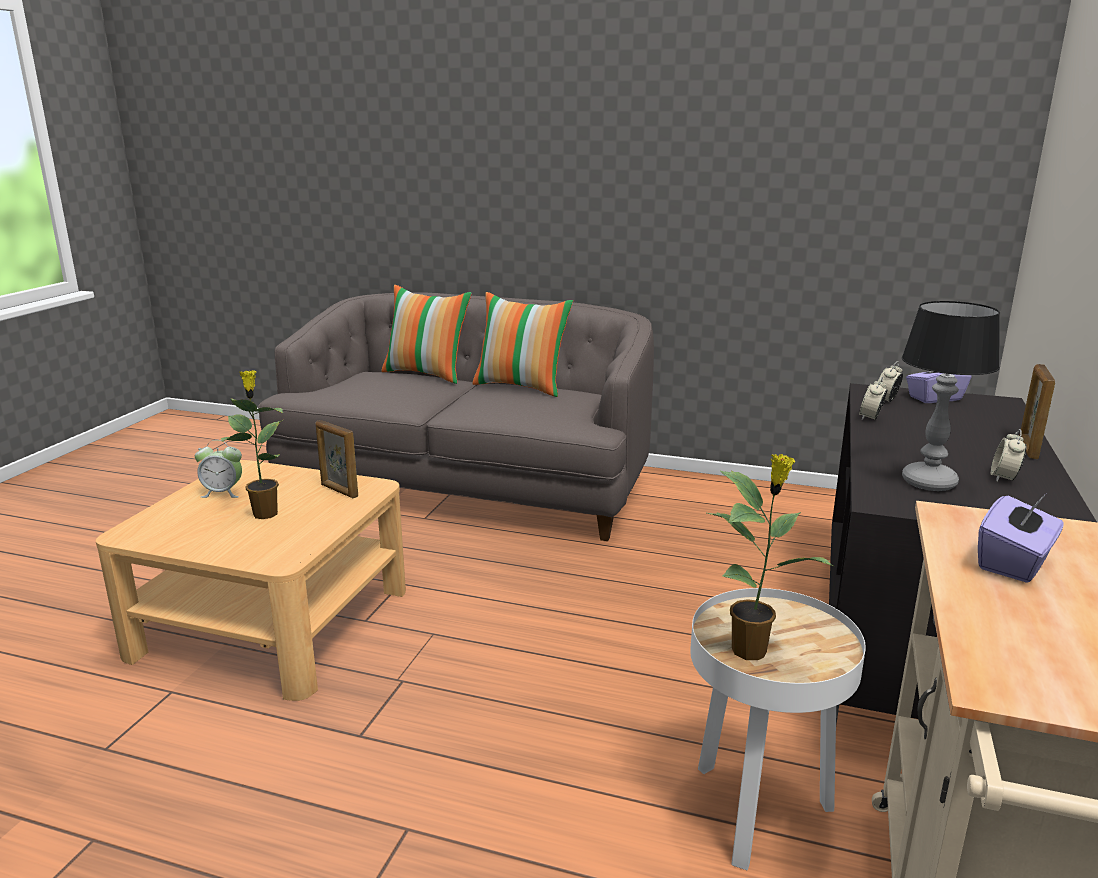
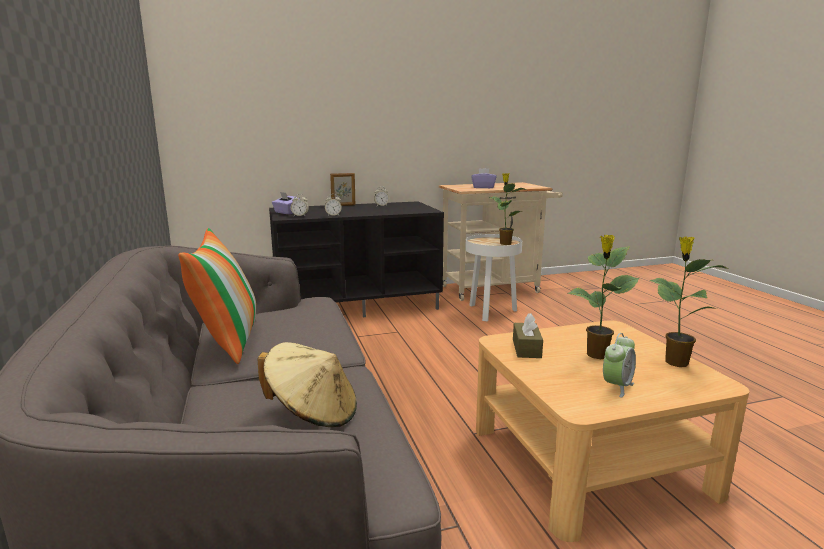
camera: 125 degrees left, 5 degrees down
alarm clock [195,440,242,498] -> alarm clock turned 75 degrees clockwise [603,333,636,397]
picture frame [316,420,358,498] -> brown tissue box [513,313,543,358]
pillow [381,285,472,384] -> none
table lamp [902,301,1000,491] -> none
none -> beige hat [258,342,357,427]
none -> potted plant [649,236,728,367]

